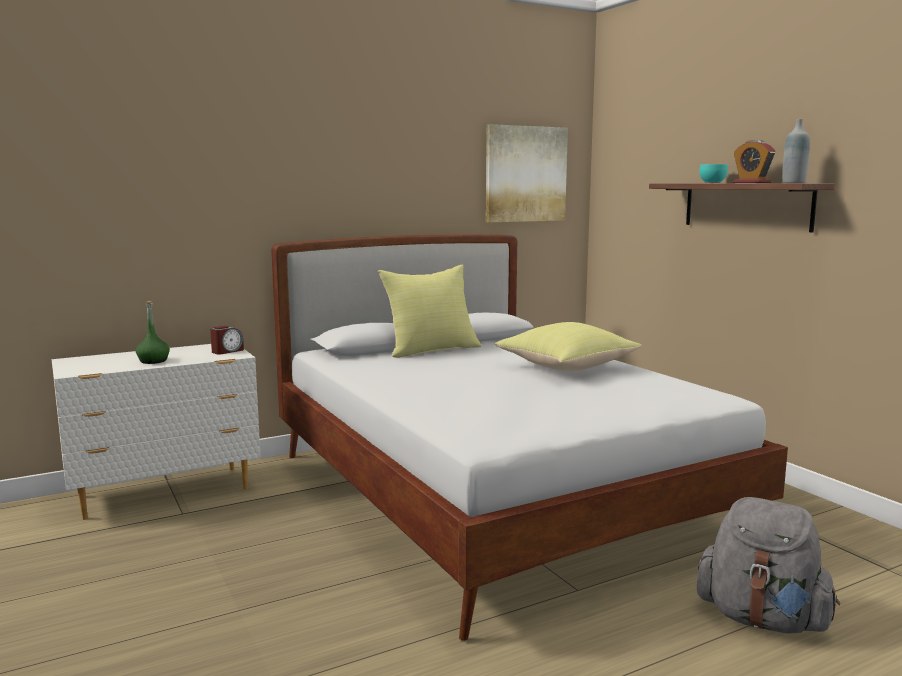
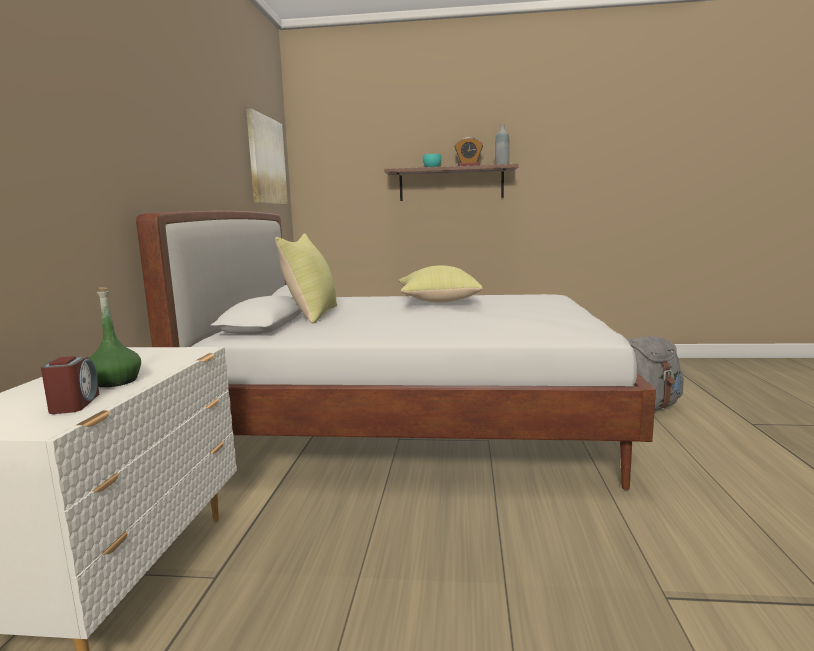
camera: 55 degrees left, 0 degrees up
alarm clock [210,325,244,354] -> alarm clock moved to [41,356,99,414]

